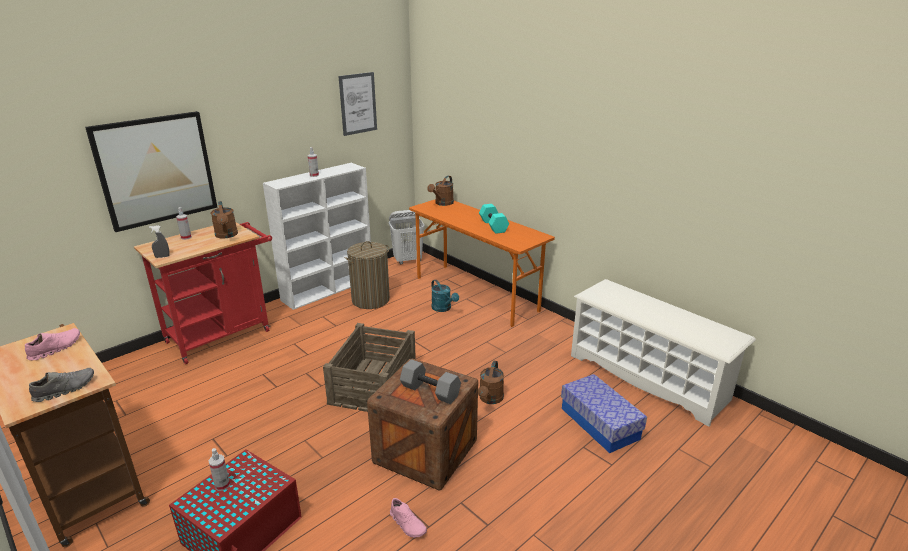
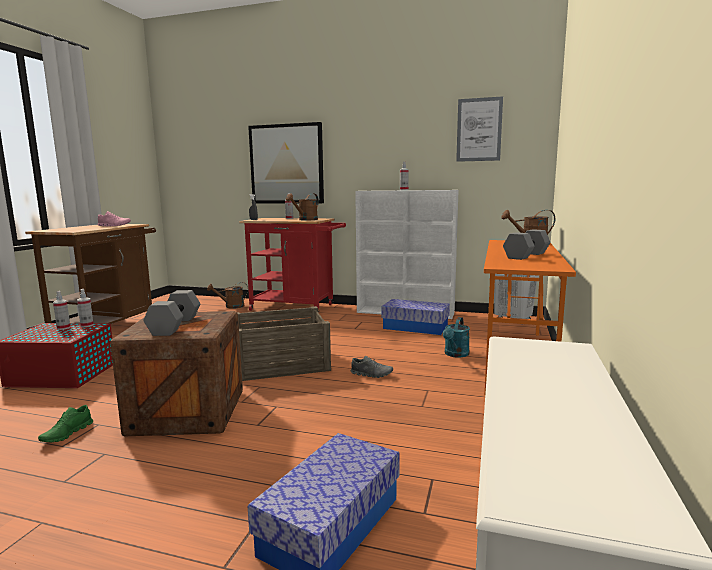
camera: 60 degrees right, 15 degrees down
grey shoe [29,368,94,402] -> grey shoe moved to [351,356,393,378]
laundry basket [344,241,390,309] -> storage box [381,299,450,335]
pink shoe [390,498,427,538] -> green shoe [38,405,93,443]
brown watering can [478,361,504,404] -> brown watering can moved to [207,282,248,309]
turquoise dumbbell [479,204,509,234] -> grey dumbbell [503,229,550,260]
none -> spray bottle [77,289,94,327]

